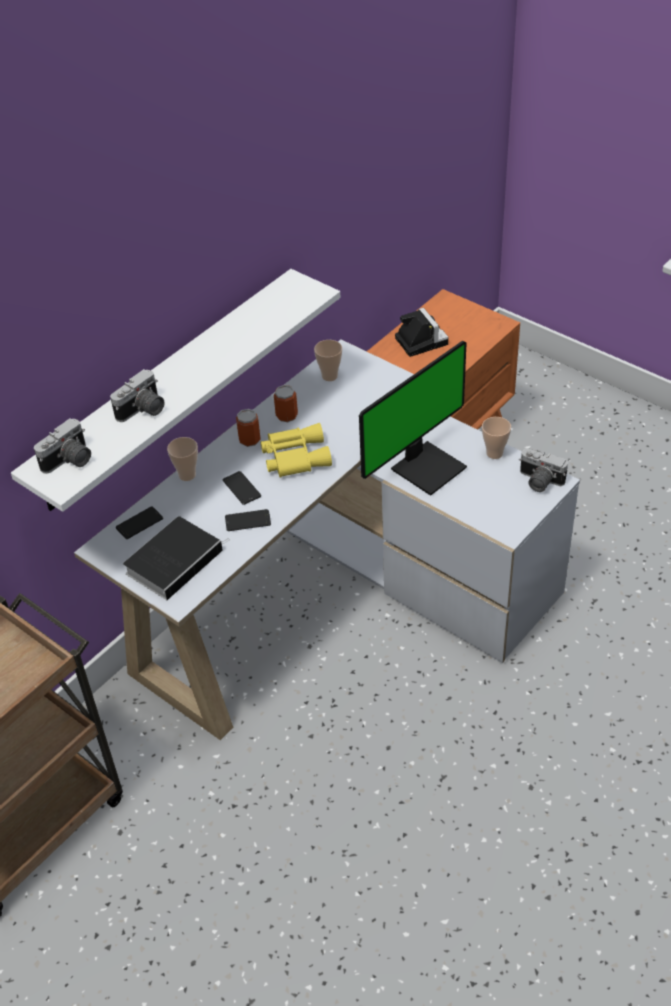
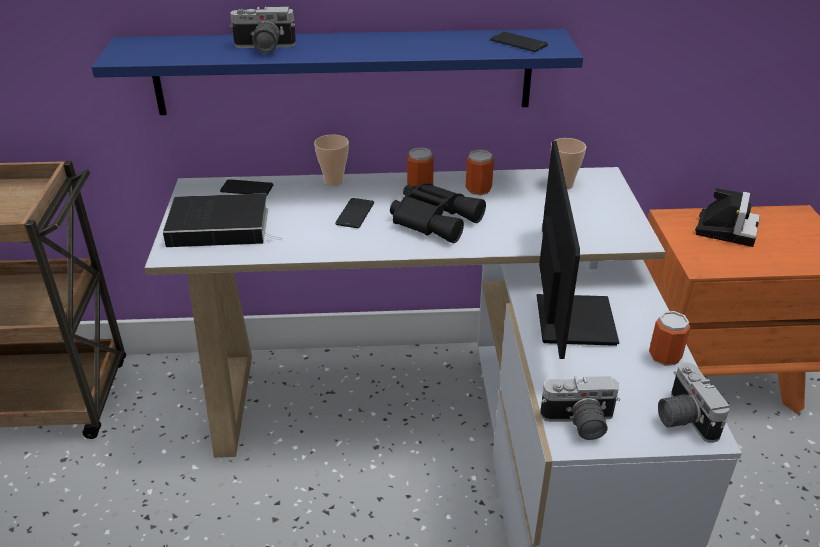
camera: 45 degrees right, 10 degrees down
white shelf [11,269,340,512] -> blue shelf [91,29,583,115]
camera [34,418,91,474] -> camera moved to [540,376,620,440]
phone [225,509,271,531] -> phone moved to [490,32,548,52]
yellow binoculars [261,423,332,477] -> black binoculars [390,184,486,243]
monitor [359,341,467,496] -> monitor turned 90 degrees counterclockwise [537,141,619,359]
cup [482,417,511,459] -> can [649,311,690,366]

